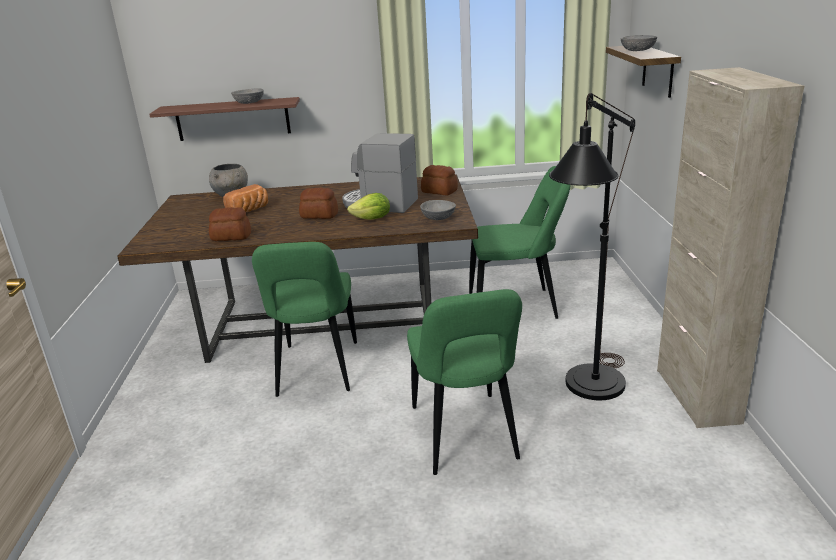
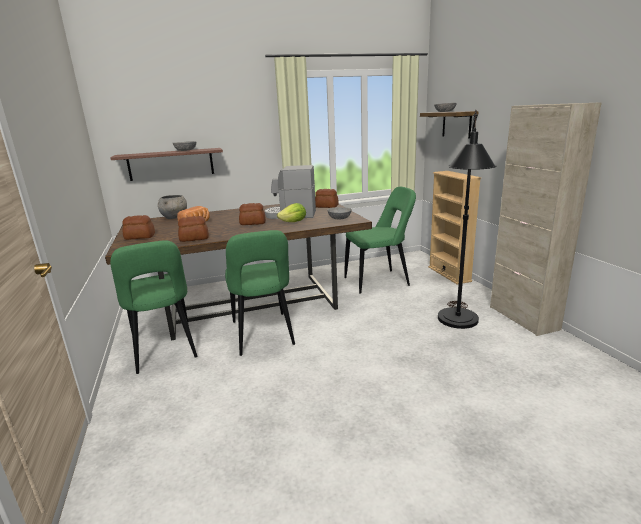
camera: 15 degrees left, 5 degrees down
green chair [407,289,522,475] -> green chair moved to [110,240,198,374]
none -> bread [122,215,155,240]
none -> beige bookcase [428,171,481,285]

